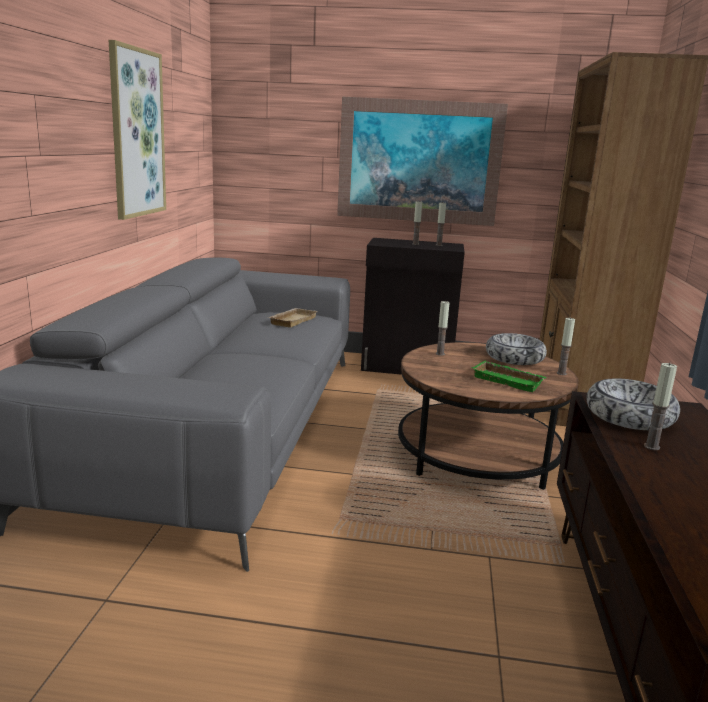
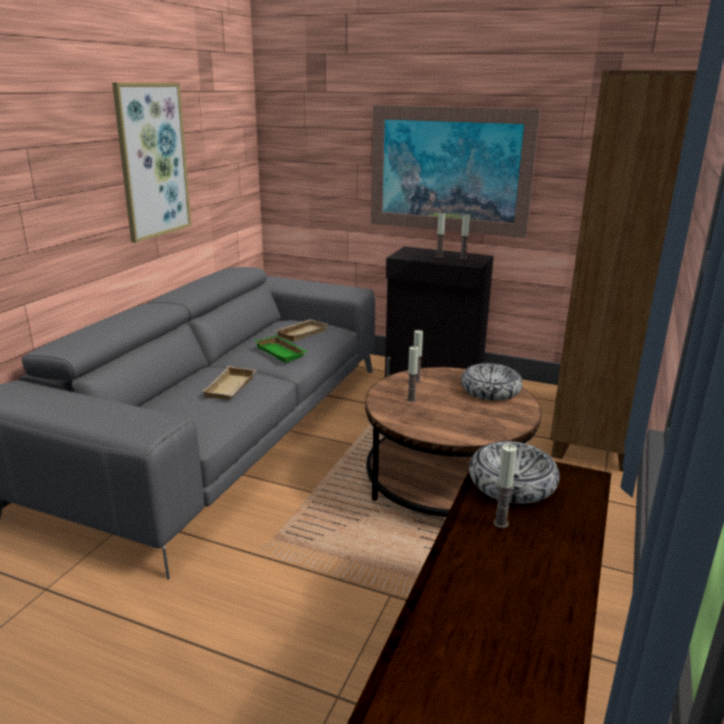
camera: 15 degrees right, 5 degrees up
green tray [472,360,547,392] -> green tray moved to [254,335,308,363]
candle [557,317,575,375] -> candle moved to [407,346,419,402]
none -> beige tray [201,366,256,400]

